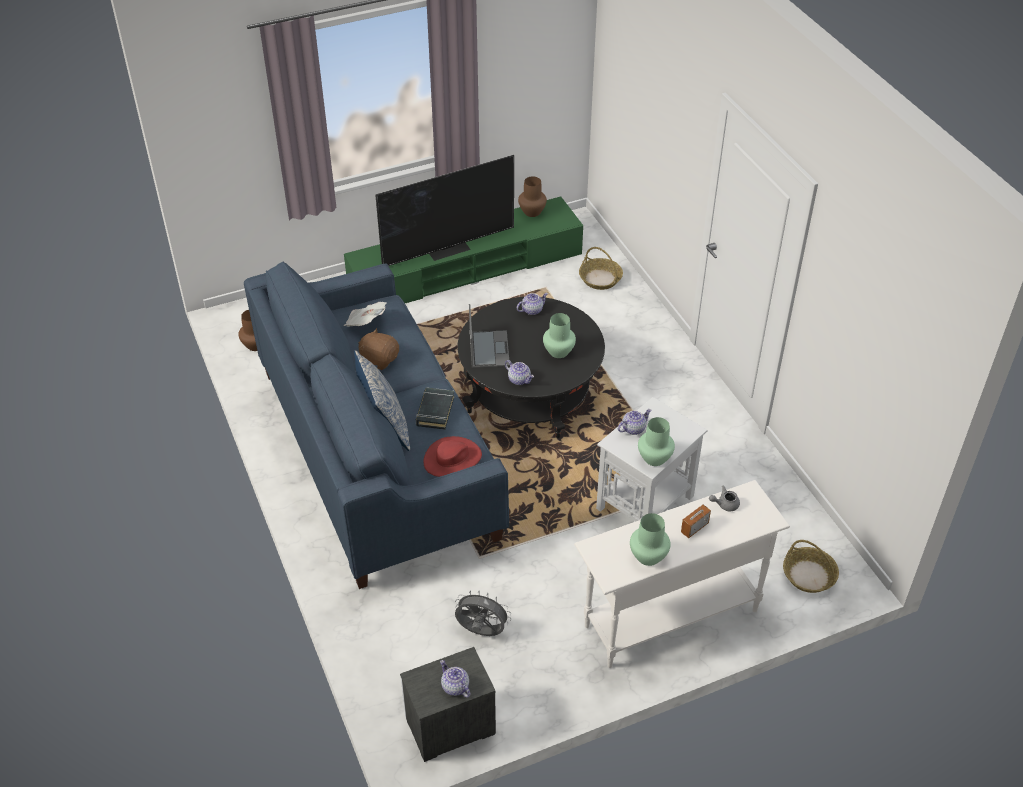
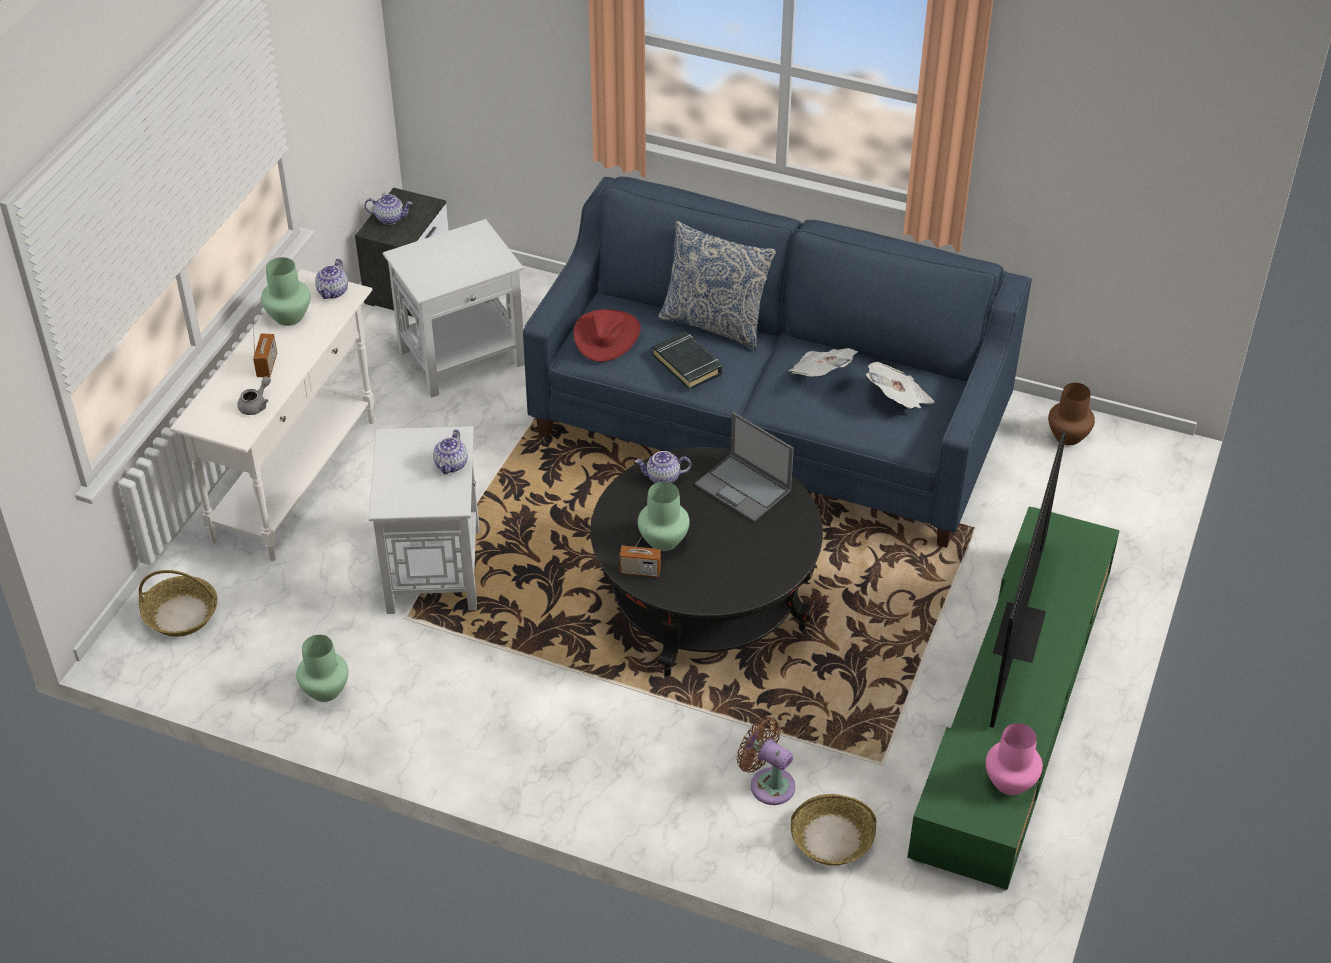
camera: 135 degrees right, 0 degrees up
brown plush toy [358,328,399,370] -> newspaper [789,348,858,376]
grey fan [455,590,511,636] -> white side table [383,219,525,398]
teapot [517,293,548,315] -> teapot moved to [315,259,348,299]
brown vase [518,176,547,217] -> pink vase [986,723,1043,795]
green vase [638,417,675,466] -> green vase moved to [296,635,349,702]
none -> radio [620,526,661,577]
none -> brown fan [737,717,795,805]

